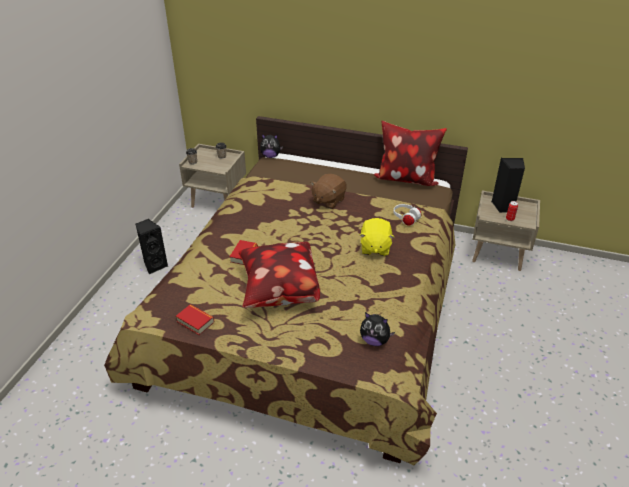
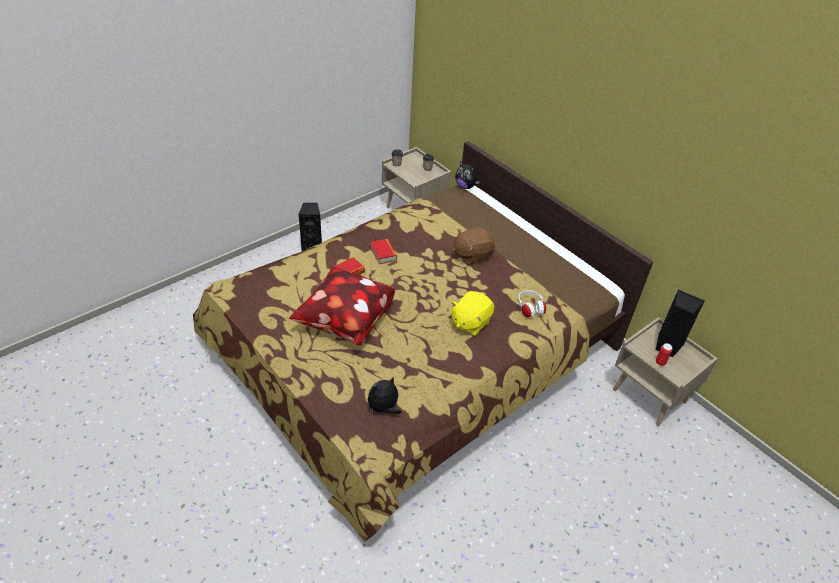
camera: 30 degrees right, 5 degrees up
book [176,305,214,335] -> book moved to [370,239,397,264]
plush toy [360,312,395,346] -> plush toy turned 90 degrees clockwise [368,377,401,415]
pillow [373,121,447,186] -> none

